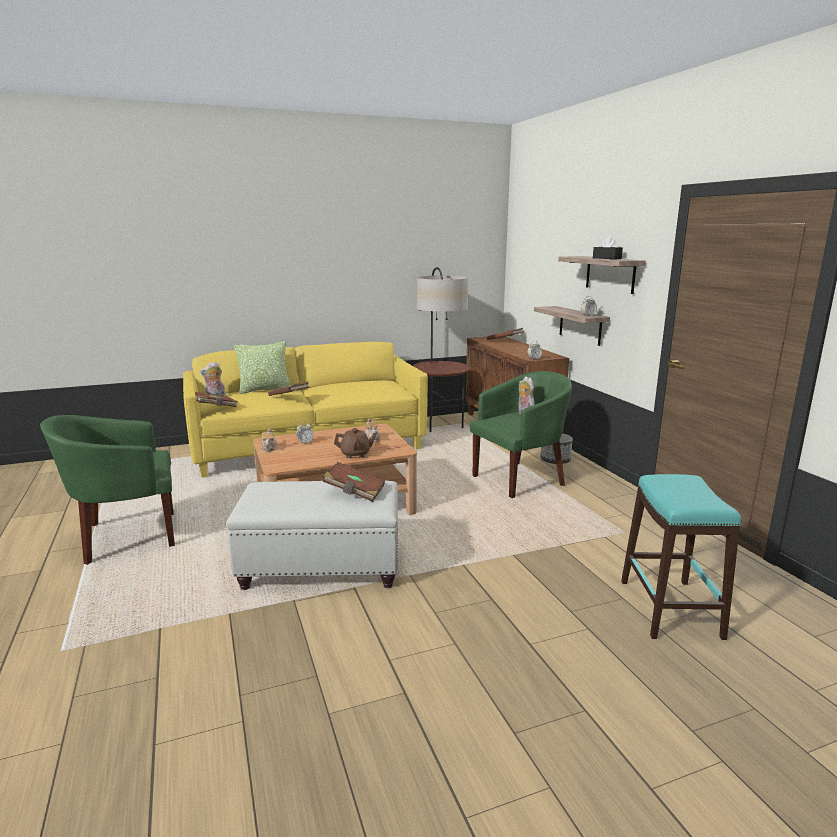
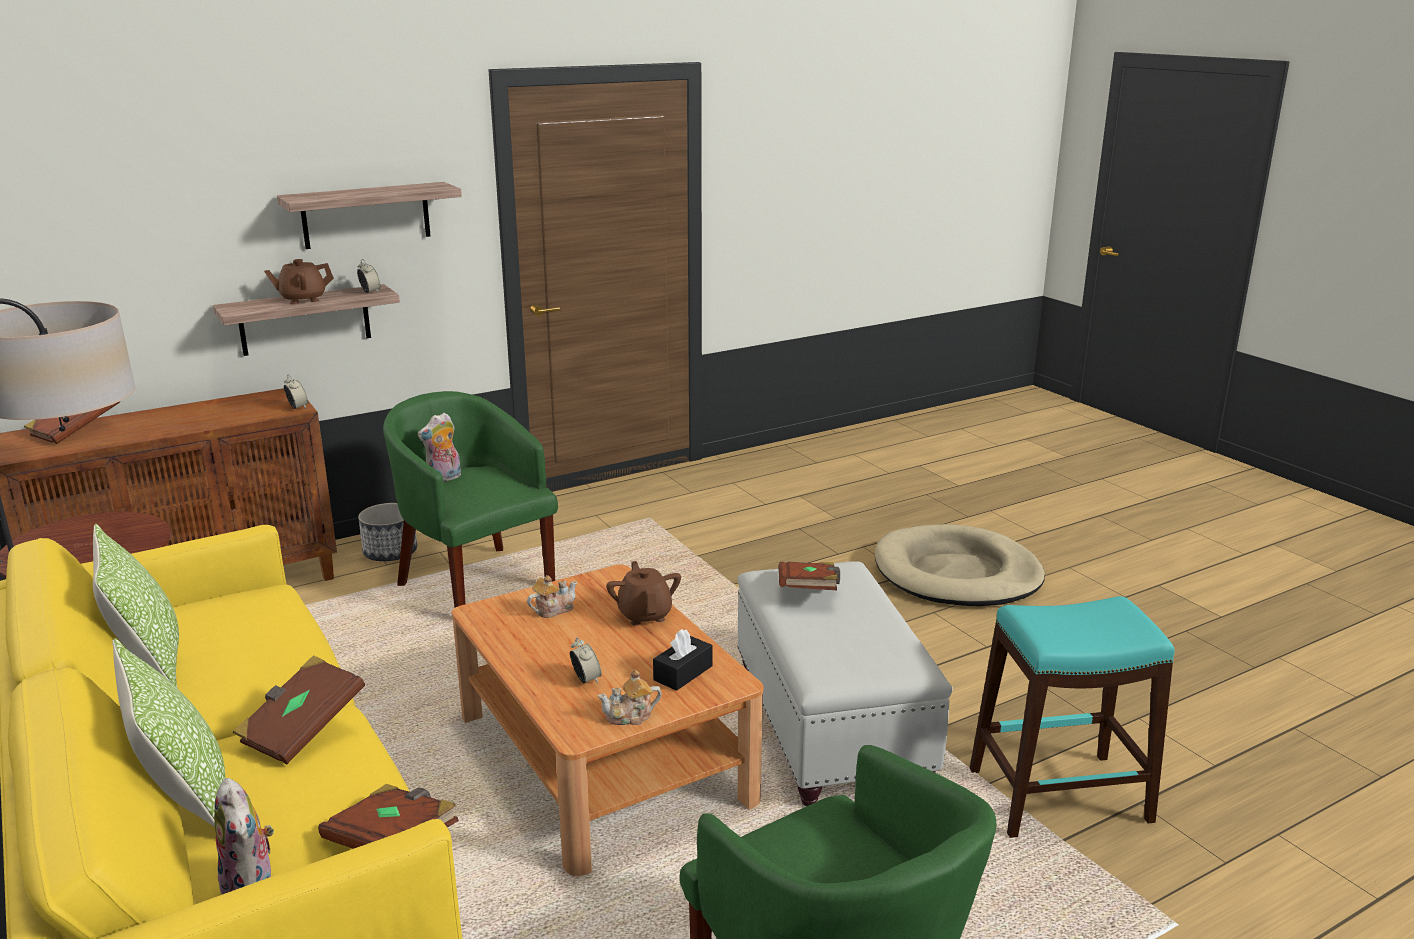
camera: 100 degrees left, 5 degrees up
black tissue box [593,236,623,259] -> black tissue box moved to [653,629,713,691]
turquoise stool [621,474,741,640] -> turquoise stool moved to [970,596,1175,838]
none -> pillow [93,524,179,688]
none -> brown teapot [264,259,334,304]
none -> beige dog bed [875,524,1045,606]

